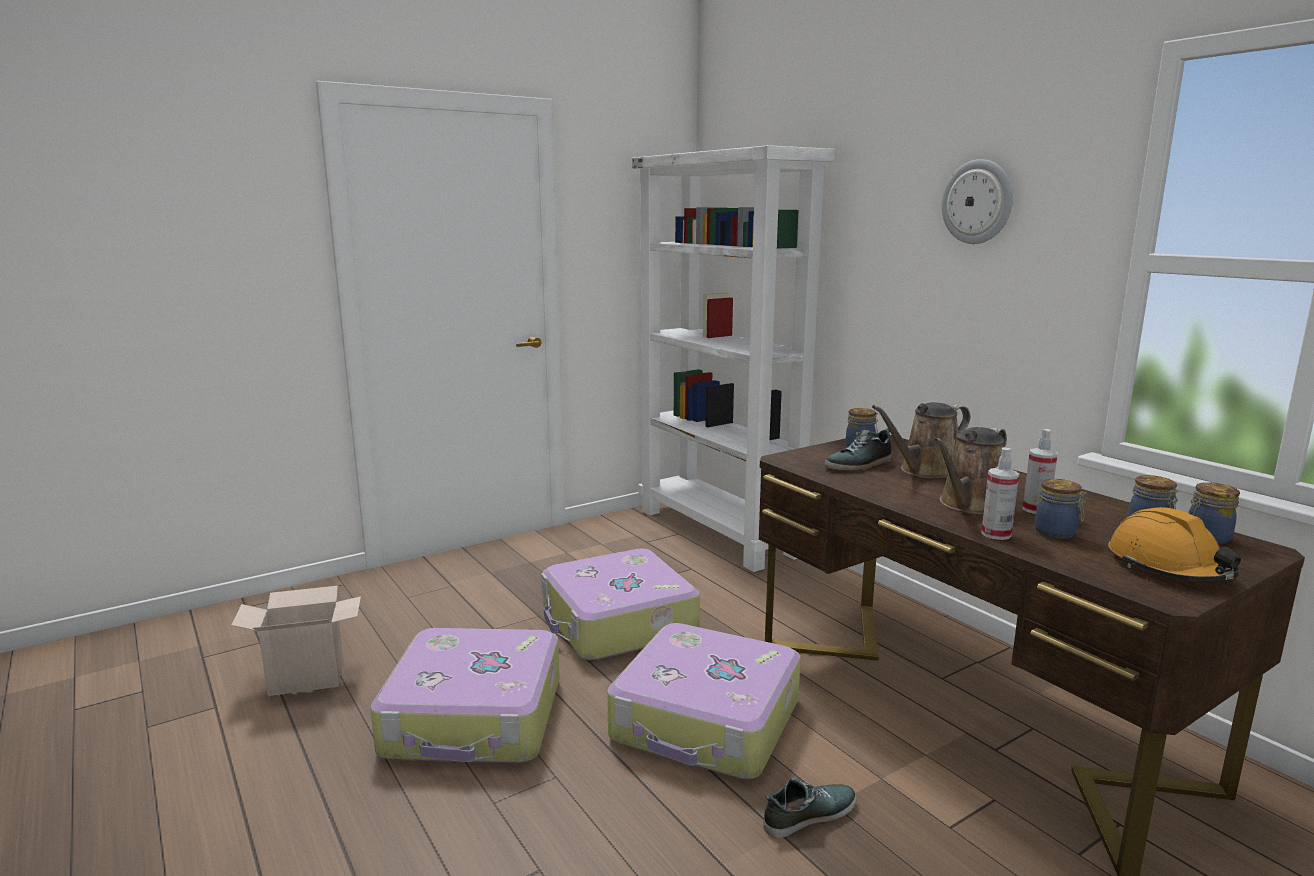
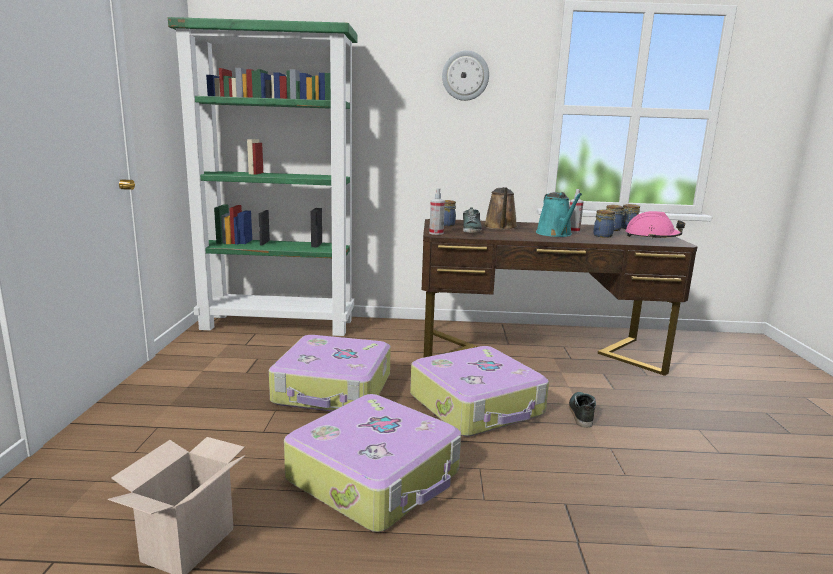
camera: 55 degrees left, 0 degrees up
white bookcase [632,145,835,572] -> green bookcase [168,17,357,336]
brown watering can [933,427,1007,515] -> turquoise watering can [536,192,582,237]
spray bottle [981,447,1019,540] -> spray bottle moved to [429,188,445,235]
orange hard hat [1108,507,1241,581] -> pink hard hat [626,211,685,239]

